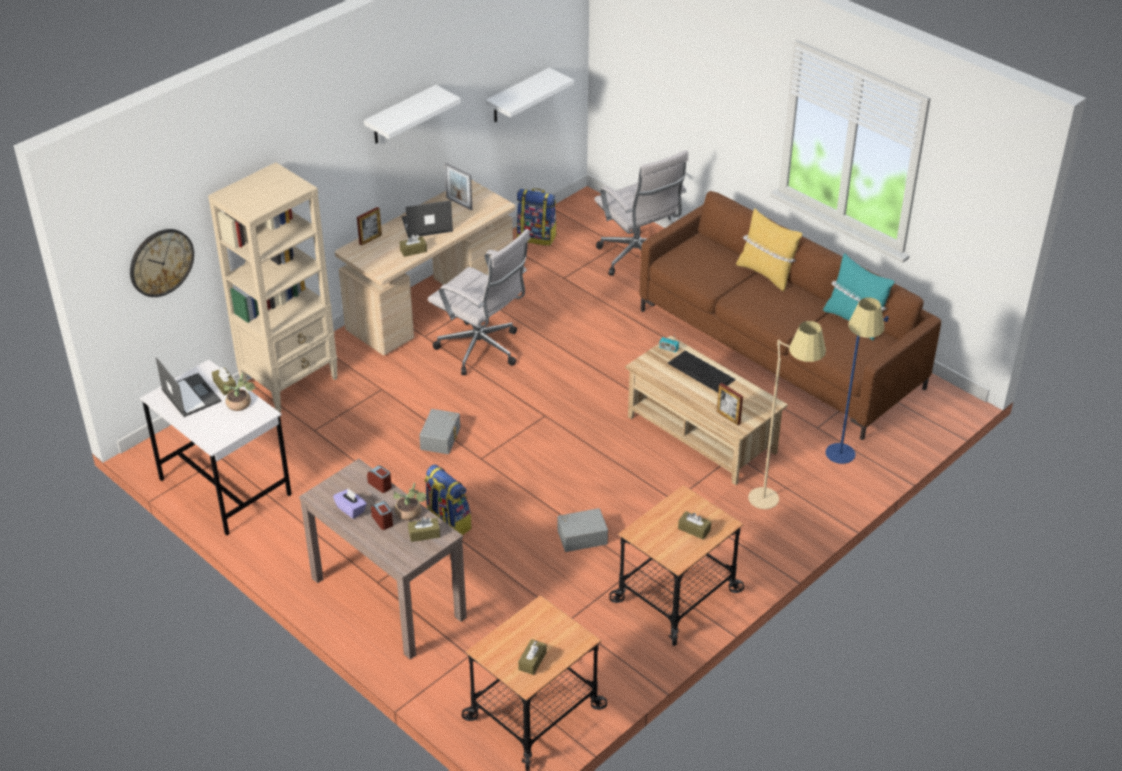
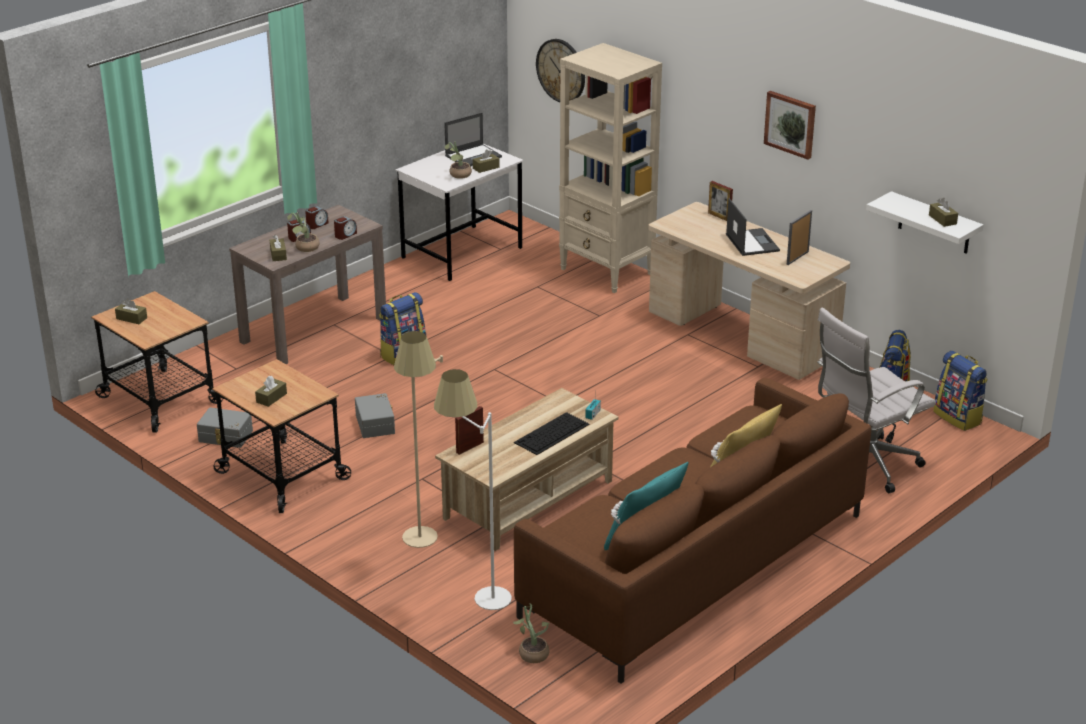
camera: 90 degrees right, 10 degrees down
purple tissue box [333,488,367,519] -> alarm clock [305,206,328,229]
white shelf [364,85,461,144] -> picture [764,91,816,160]
brown tissue box [400,234,427,257] -> brown tissue box moved to [929,198,958,227]
grey storage box [419,409,460,454] -> grey storage box moved to [197,407,253,448]
white office chair [428,229,530,375] -> none
blue floor lamp [825,297,888,464] -> white floor lamp [434,369,512,610]
none -> potted plant [513,603,550,663]
none -> backpack [933,351,988,431]

